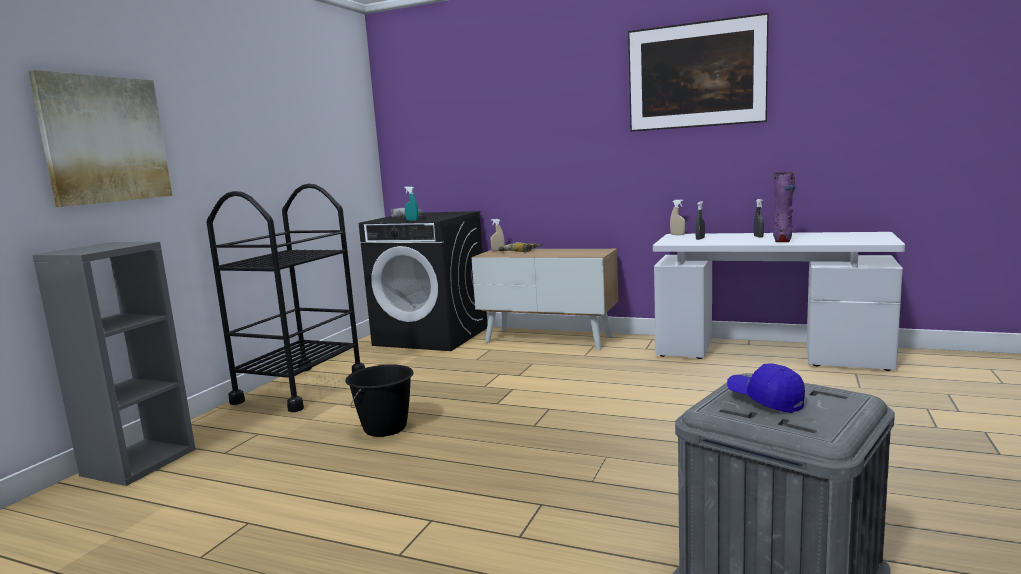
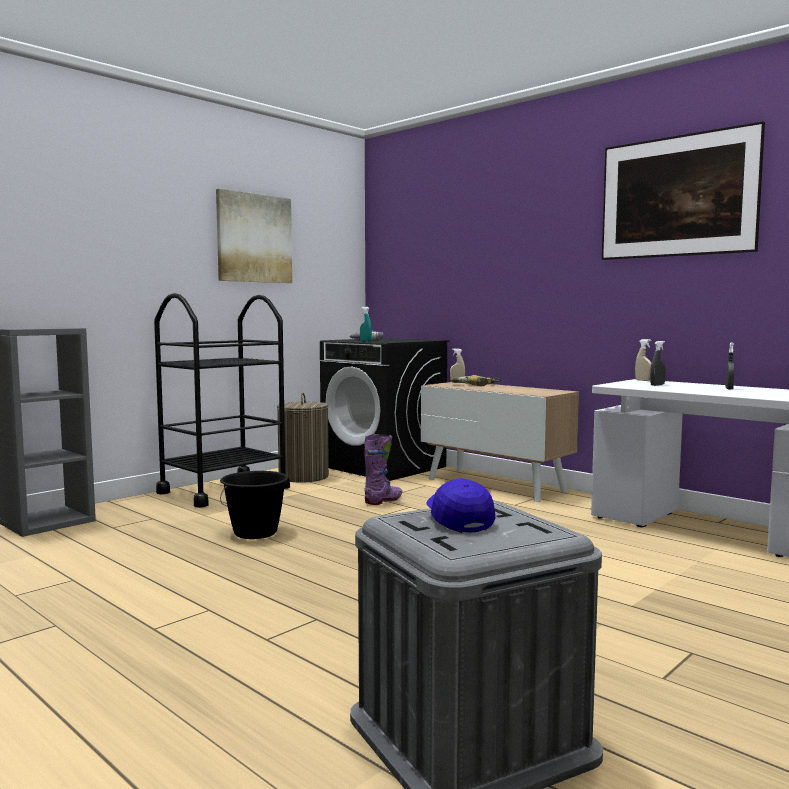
camera: 20 degrees right, 5 degrees down
picture [28,70,172,207] -> picture moved to [216,189,292,283]
purple boot [773,172,795,242] -> purple boot moved to [364,434,402,505]
none -> laundry basket [277,393,329,482]

